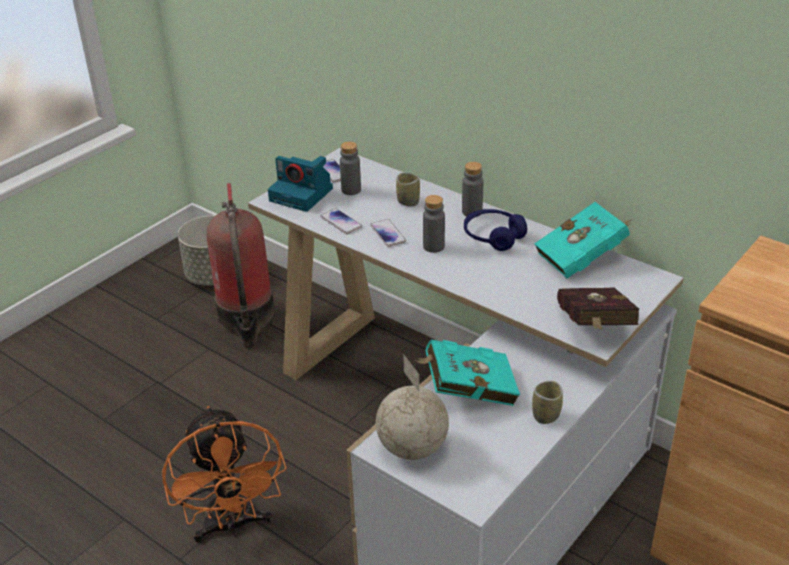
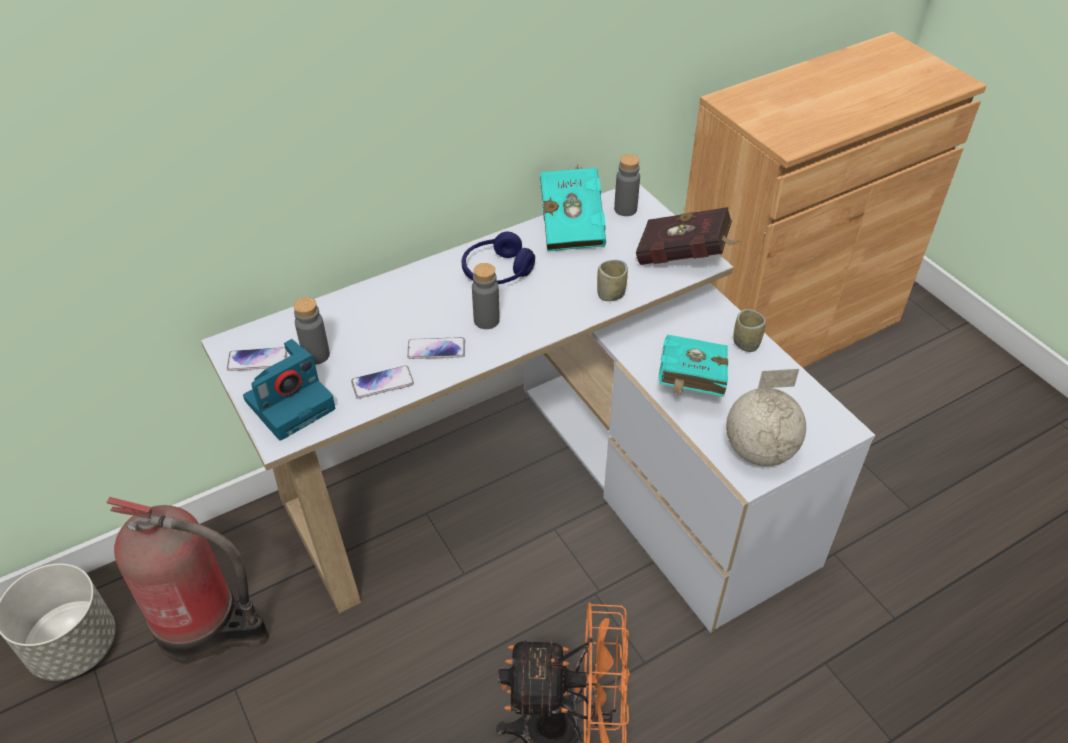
camera: 70 degrees left, 10 degrees up
cup [396,173,420,207] -> cup moved to [597,260,628,301]
grey bottle [462,162,483,217] -> grey bottle moved to [614,154,640,216]

